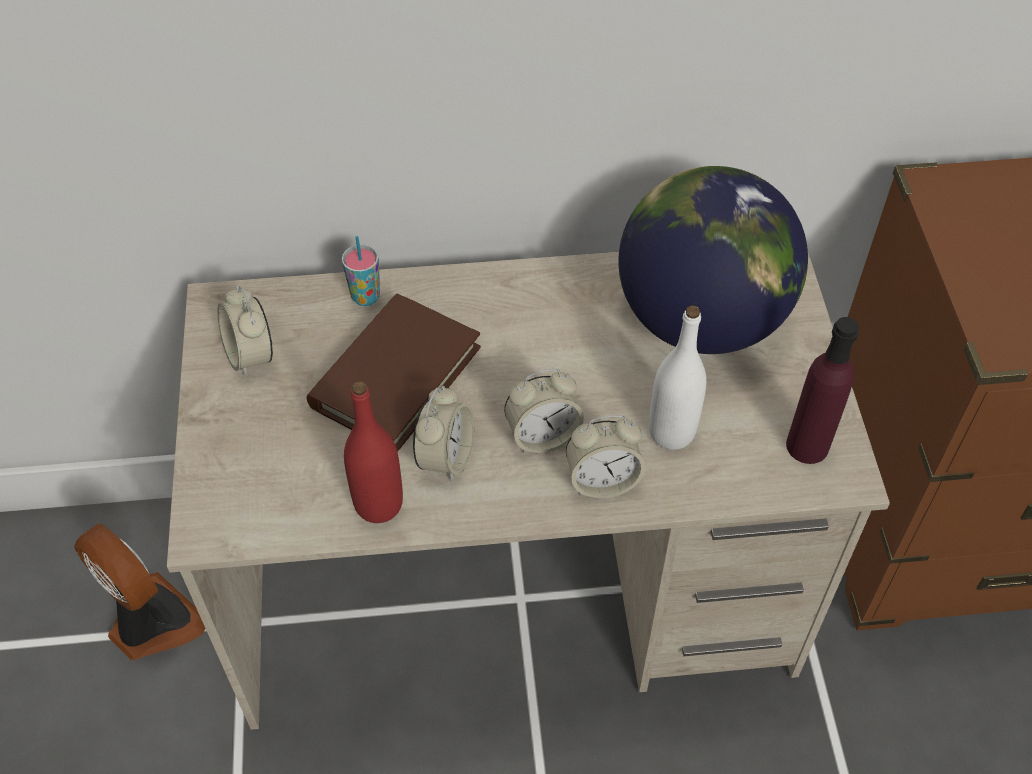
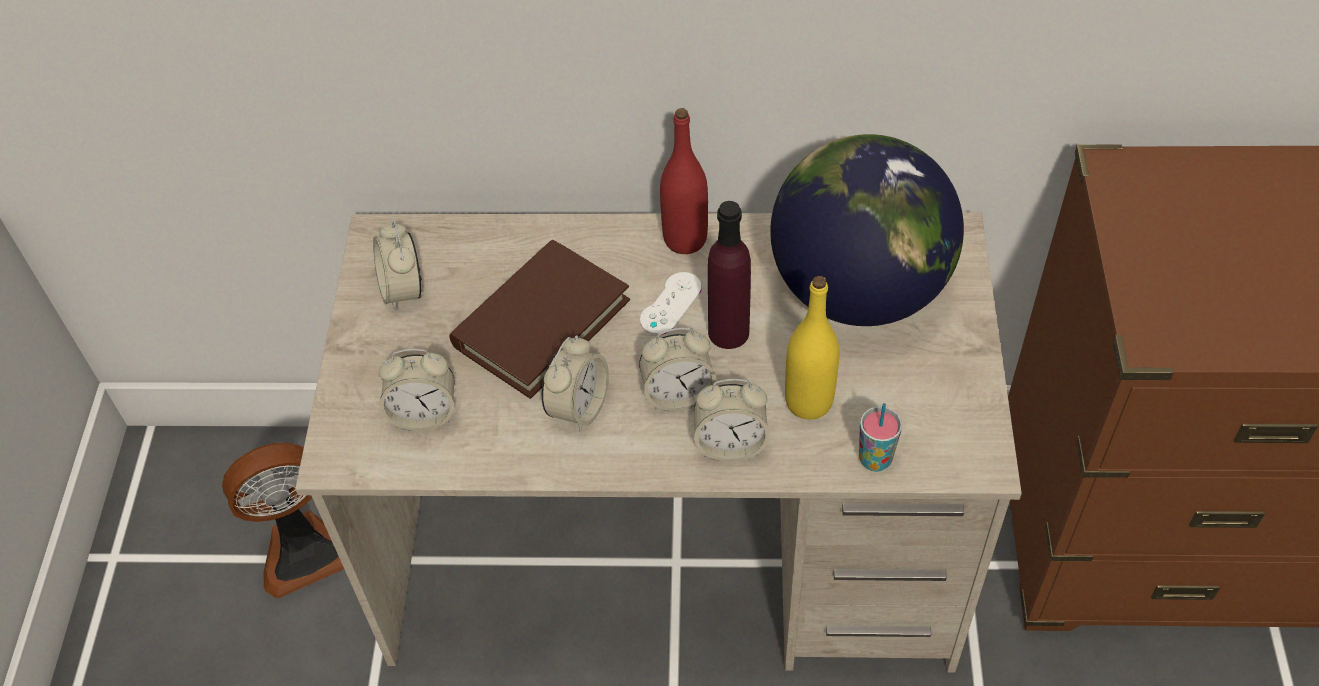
camera: 10 degrees right, 0 degrees up
fan [74,523,205,660] -> fan turned 105 degrees clockwise [222,442,344,599]
cup [342,236,380,306] -> cup moved to [859,403,902,472]
red bottle [344,381,403,523] -> red bottle moved to [660,108,708,254]
white bottle [649,306,707,450] -> yellow bottle [785,276,839,420]
purple bottle [786,317,859,464] -> purple bottle moved to [708,201,751,349]
none -> alarm clock [379,349,454,431]
none -> white game controller [640,272,702,335]

